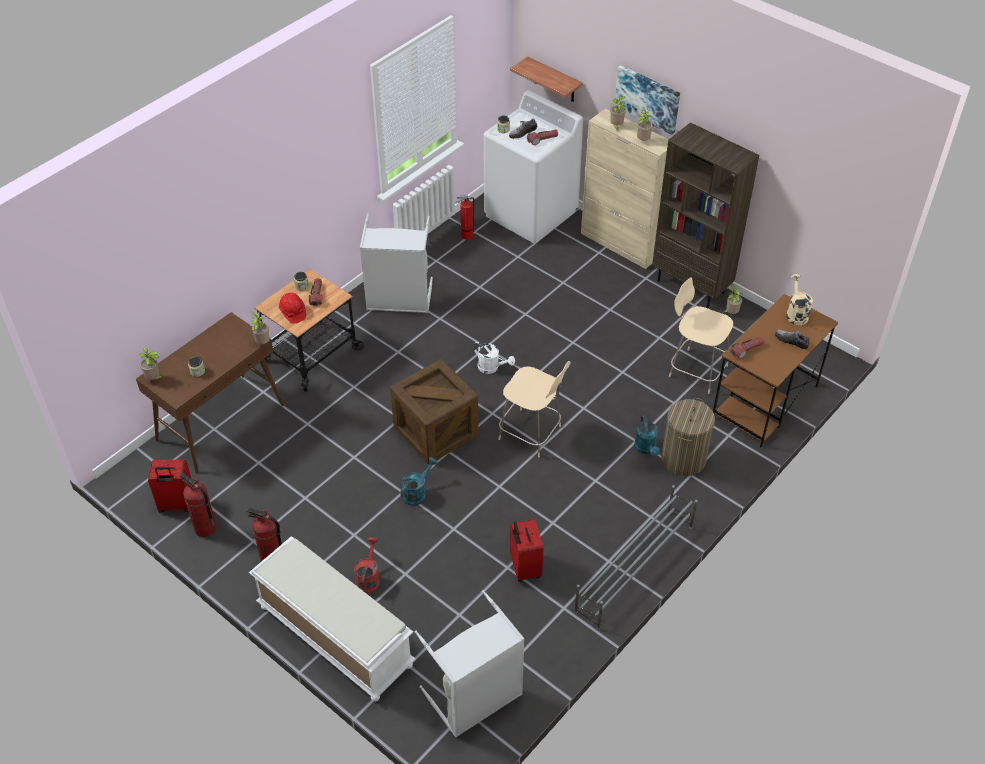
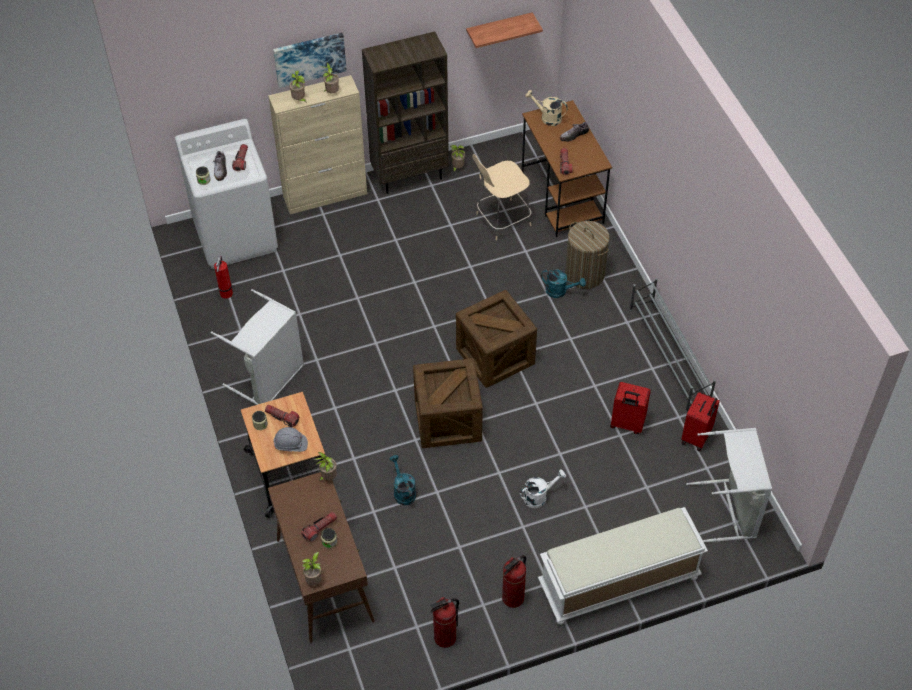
camera: 60 degrees left, 5 degrees up
red suitcase [148,460,192,513] -> red suitcase moved to [681,392,720,451]
red hard hat [279,293,306,324] -> grey hard hat [274,427,308,452]
red watering can [354,537,380,594] -> none
turquoise watering can [400,457,438,506] -> turquoise watering can moved to [390,455,416,505]
white watering can [474,341,515,374] -> white watering can moved to [520,470,566,508]
beige chair [498,361,571,457] -> crate [456,290,537,388]
shelf [510,56,583,102] -> shelf moved to [466,12,543,48]
none -> flashlight [301,512,337,542]

